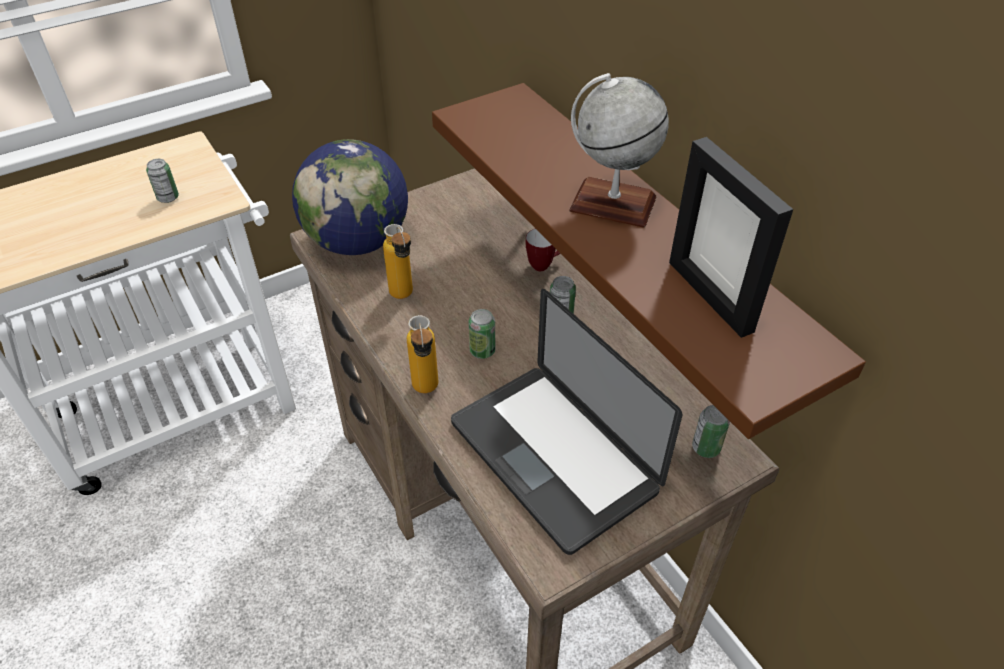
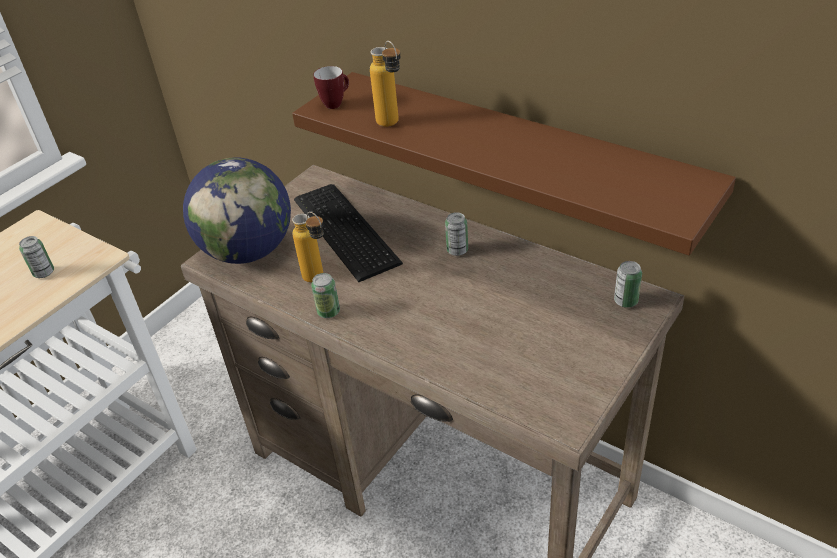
camera: 20 degrees left, 5 degrees down
bottle [407,315,438,393] -> bottle moved to [370,41,401,127]
laptop [451,289,682,555] -> none
can [469,309,495,359] -> can moved to [311,273,340,318]
mug [526,229,560,271] -> mug moved to [313,66,349,109]
globe [569,73,669,228] -> none
picture frame [669,137,793,338] -> none
none -> keyboard [294,184,403,282]

